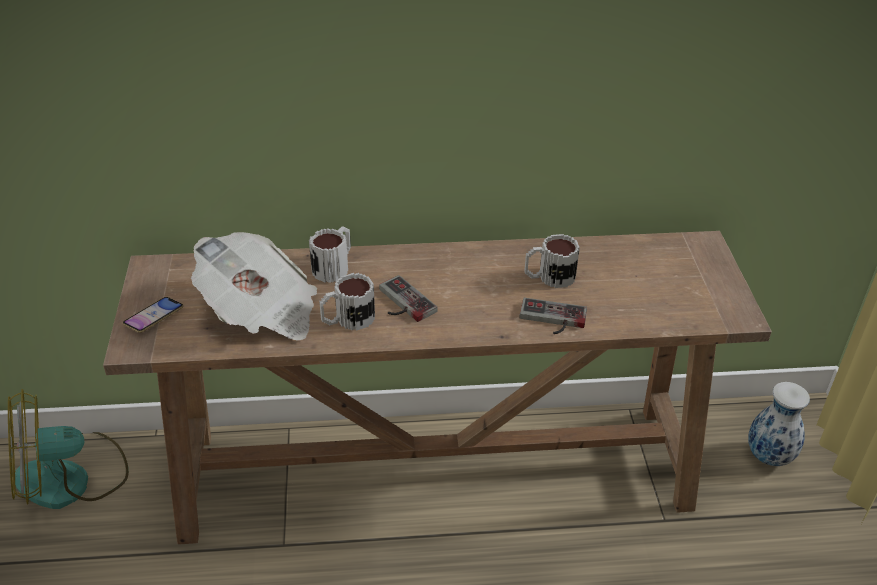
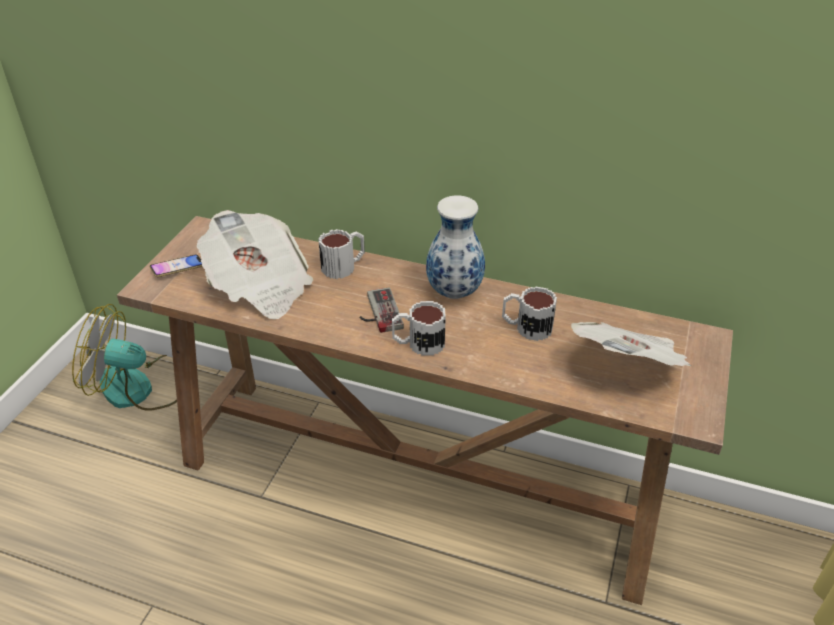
camera: 25 degrees right, 0 degrees up
mug [319,273,375,330] -> mug moved to [392,301,446,356]
game controller [519,298,587,334] -> none
vase [748,382,810,466] -> vase moved to [426,195,485,299]
none -> newspaper [571,322,691,366]

